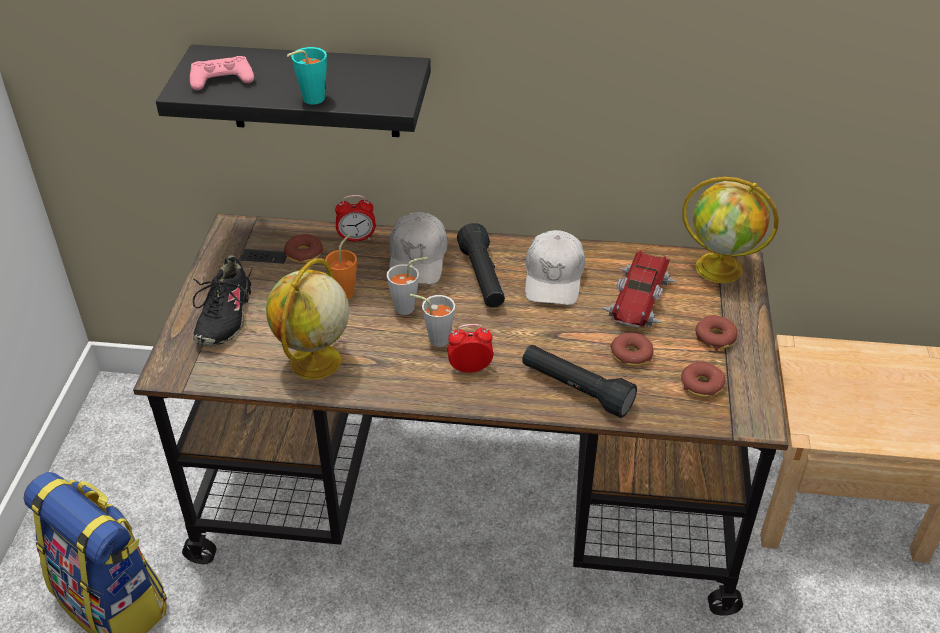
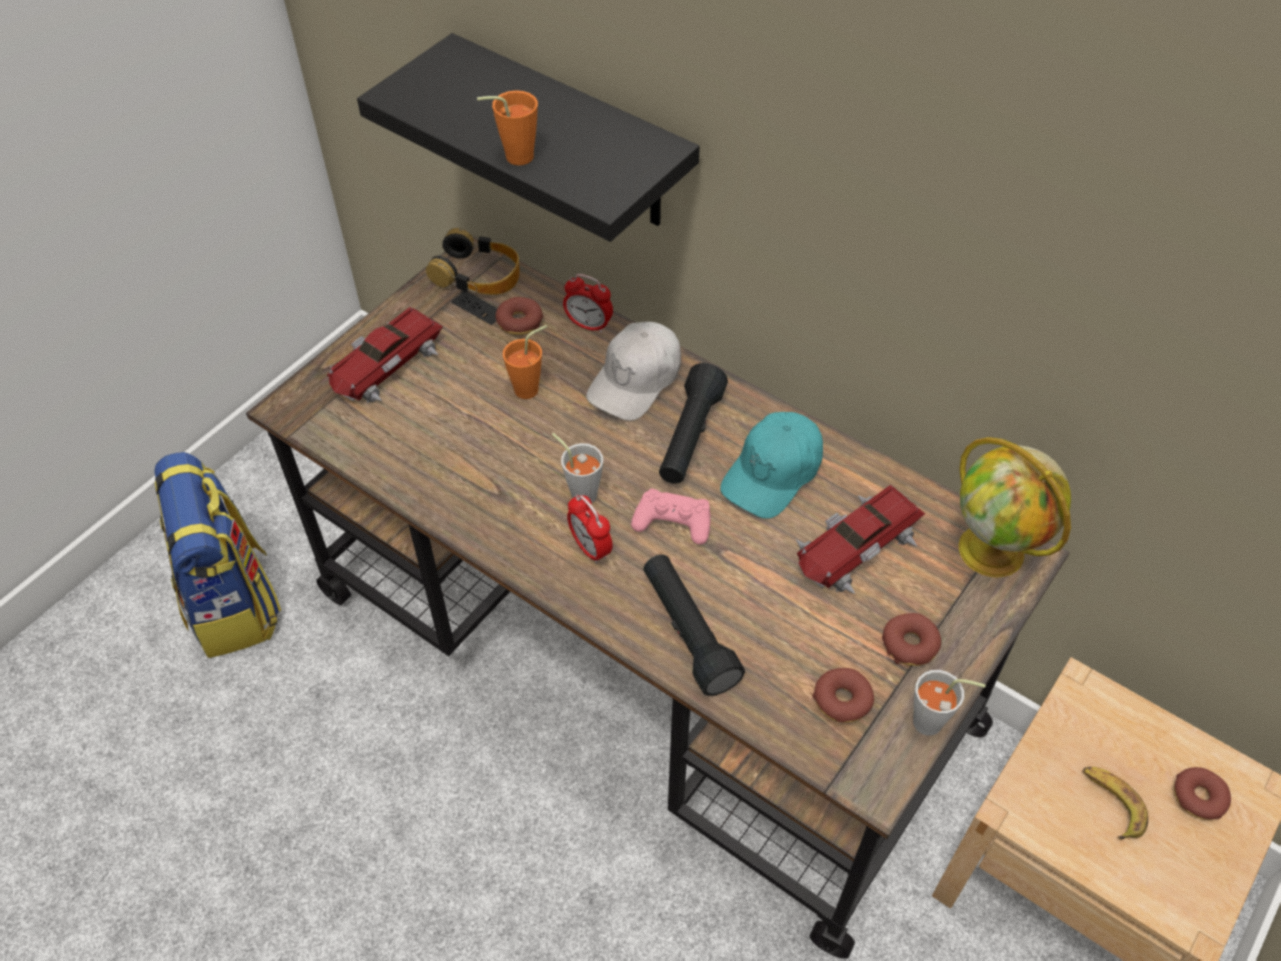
camera: 30 degrees right, 10 degrees up
pink game controller [190,56,254,90] -> pink game controller moved to [631,489,711,545]
black shoe [193,255,253,346] -> toy car [327,307,443,403]
globe [266,258,349,380] -> none
turquoise cup [287,47,327,105] -> orange cup [477,90,538,165]
grey cup [387,257,428,315] -> grey cup moved to [913,670,986,736]
alarm clock [447,324,493,373] -> alarm clock turned 150 degrees counterclockwise [567,495,613,564]
white cap [525,230,585,305] -> turquoise cap [720,412,823,519]
donut [610,333,653,366] -> donut moved to [1174,767,1231,820]
none -> headphones [426,228,520,295]
none -> banana [1083,767,1148,840]

